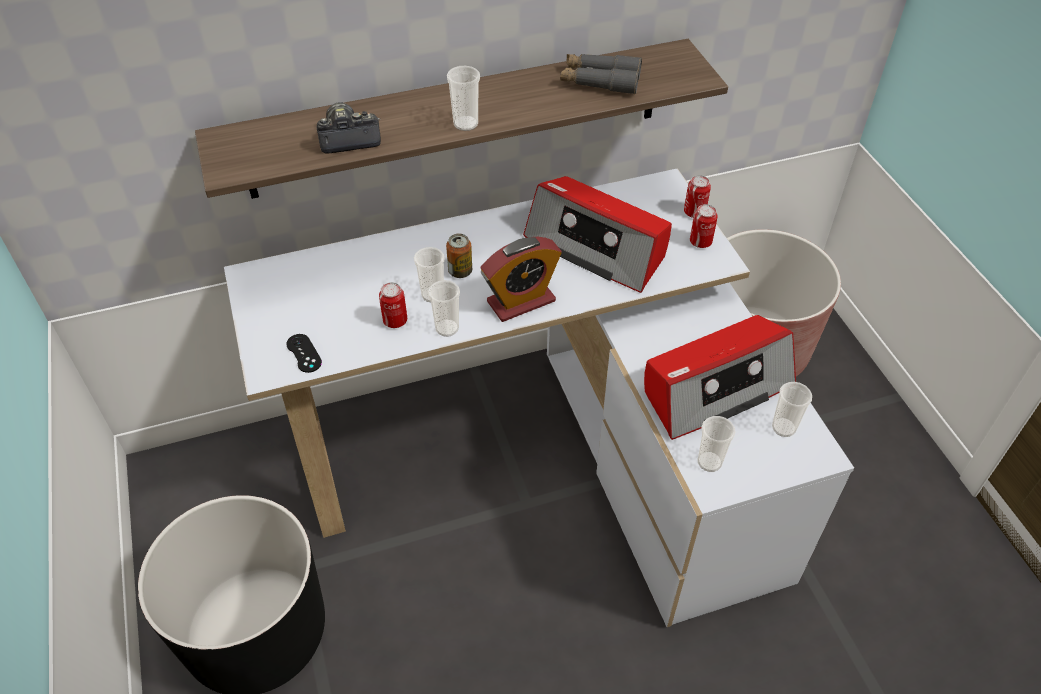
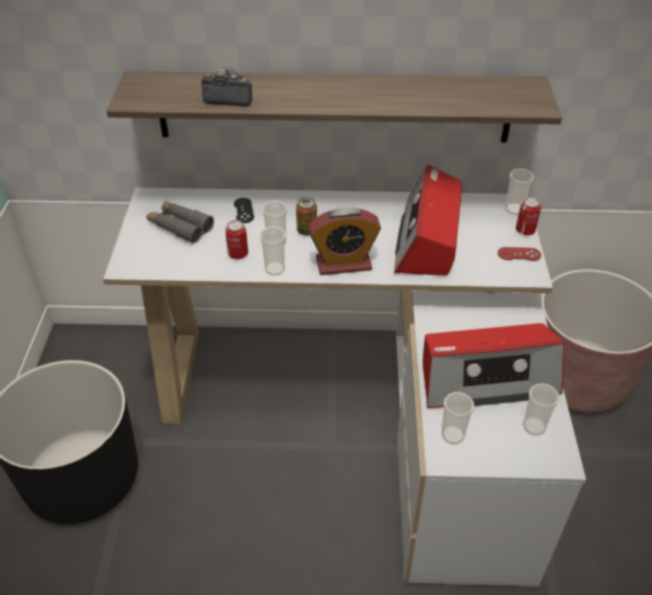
camera: 20 degrees right, 5 degrees down
black game controller [286,334,322,373] -> black game controller moved to [234,198,254,223]
cup [447,66,480,131] -> cup moved to [506,169,534,214]
radio [523,176,672,293] -> radio turned 45 degrees clockwise [394,165,462,276]
grey binoculars [560,54,642,95] -> grey binoculars moved to [147,201,214,244]
can [690,204,718,248] -> red game controller [498,247,541,261]

